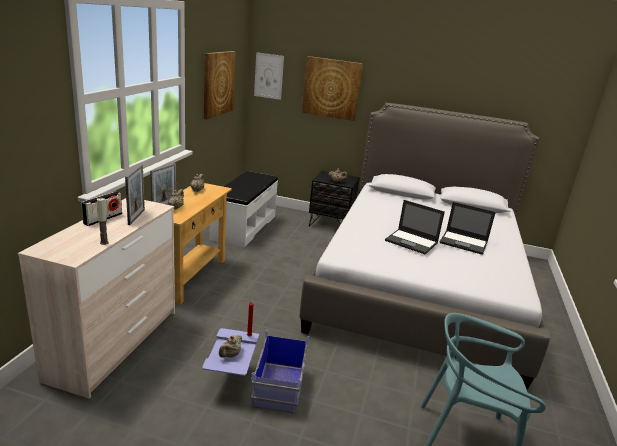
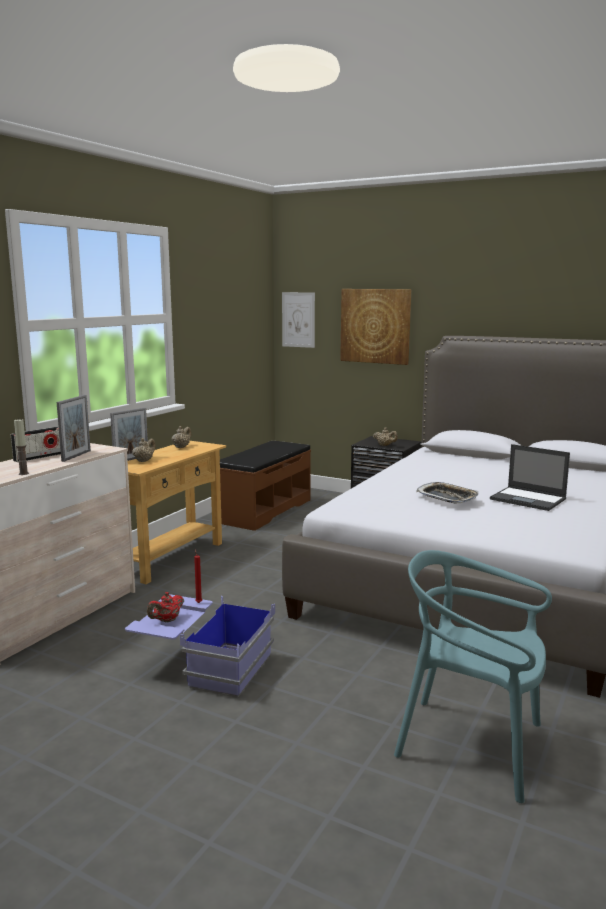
camera: 15 degrees right, 10 degrees down
picture [204,51,236,119] -> none
white bench [209,171,278,247] -> brown bench [220,441,311,531]
beige teapot [219,335,242,358] -> red teapot [147,592,184,622]
laptop [385,200,445,255] -> tray [416,482,478,503]

